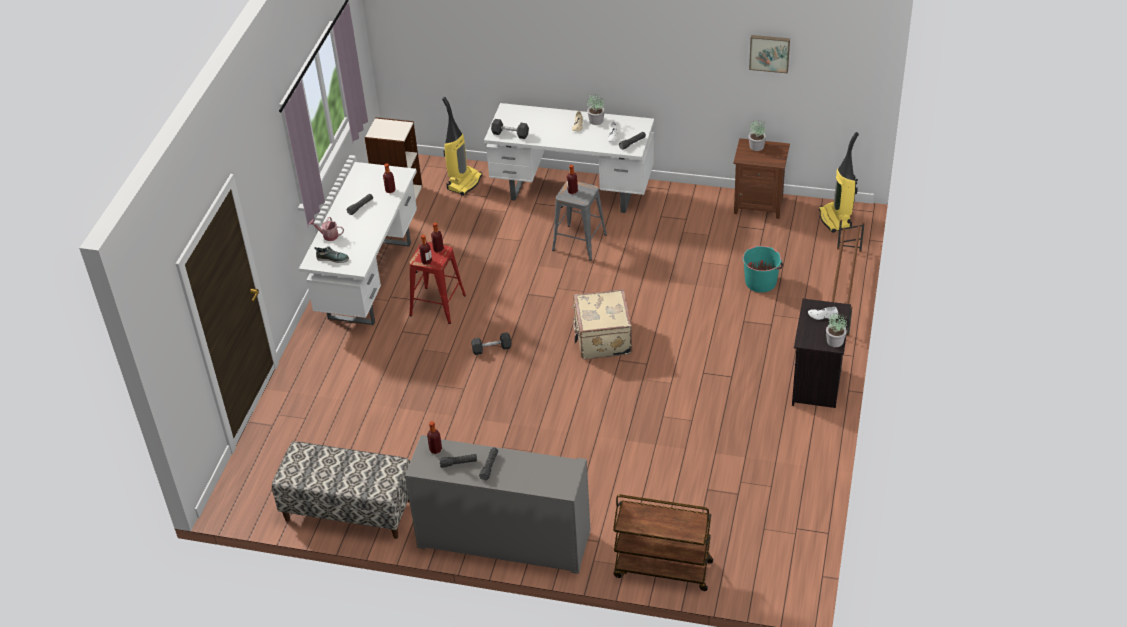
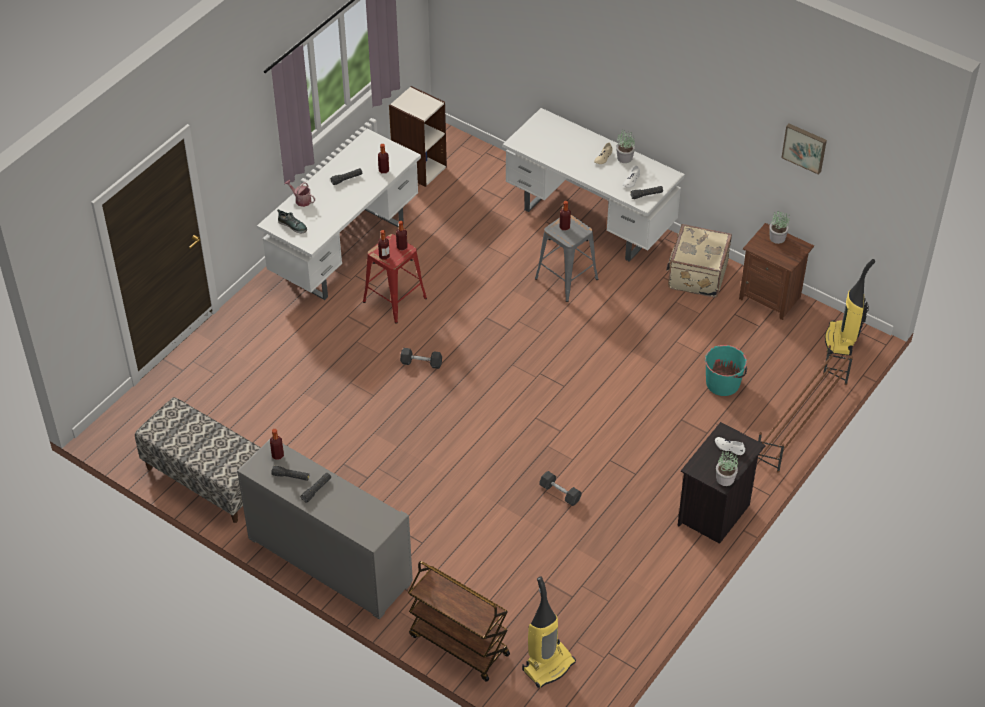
camera: 20 degrees right, 5 degrees up
vacuum cleaner [442,97,482,196] -> vacuum cleaner moved to [522,576,576,688]
grey dumbbell [491,119,529,139] -> grey dumbbell moved to [539,471,582,506]
beige suitcase [572,289,633,359] -> beige suitcase moved to [666,224,732,297]

